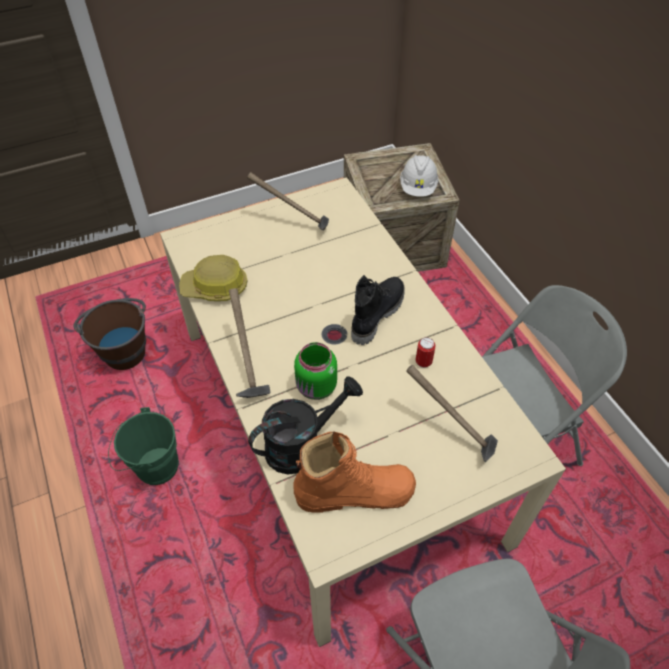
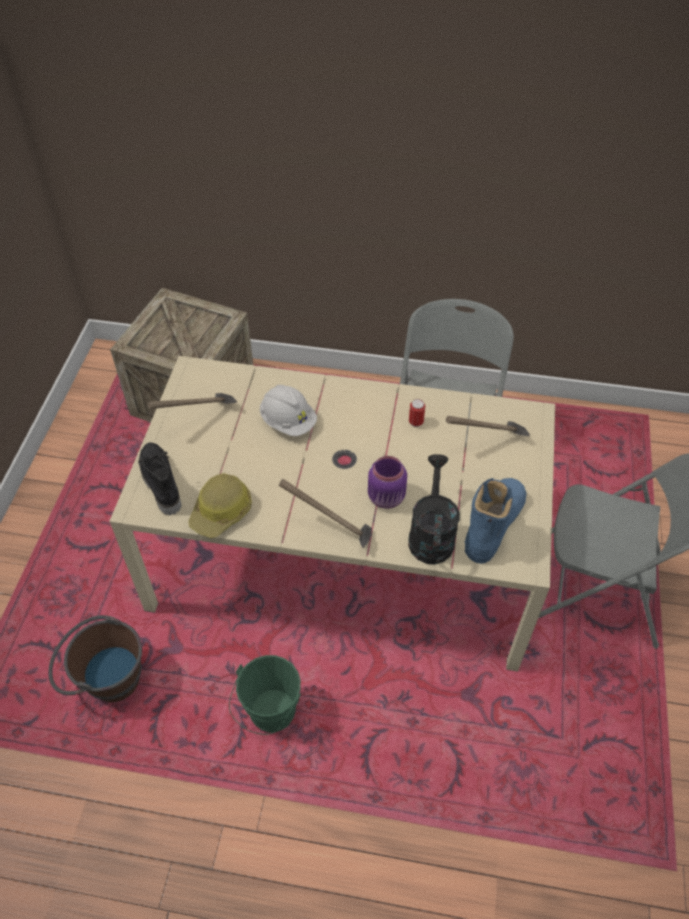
camera: 55 degrees left, 0 degrees up
orange boot [293,432,416,512] -> blue boot [465,478,526,564]
green jar [294,342,337,400] -> purple jar [368,456,407,509]
black boot [351,275,405,345] -> black boot moved to [138,442,181,515]
white hard hat [400,155,439,197] -> white hard hat moved to [260,385,317,436]

